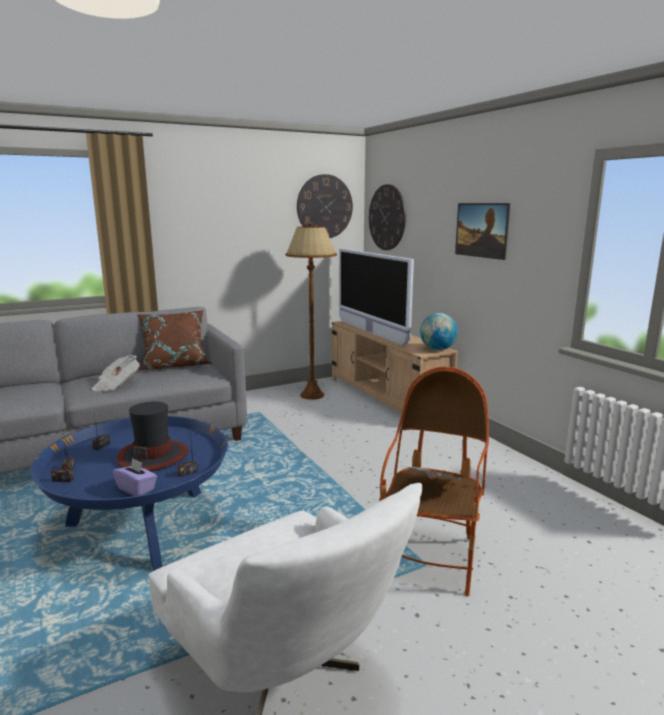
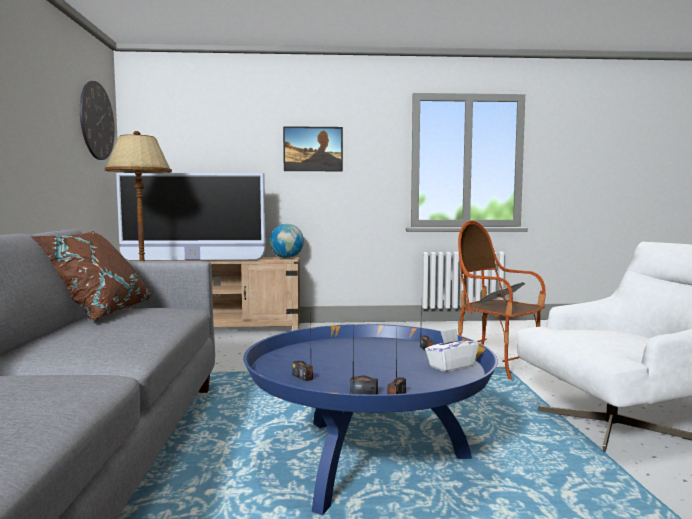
camera: 65 degrees left, 10 degrees down
newspaper [92,355,140,391] -> none
purple tissue box [113,458,157,496] -> white tissue box [425,329,479,372]
hat [117,401,189,472] -> none
wall clock [369,184,406,250] -> none

